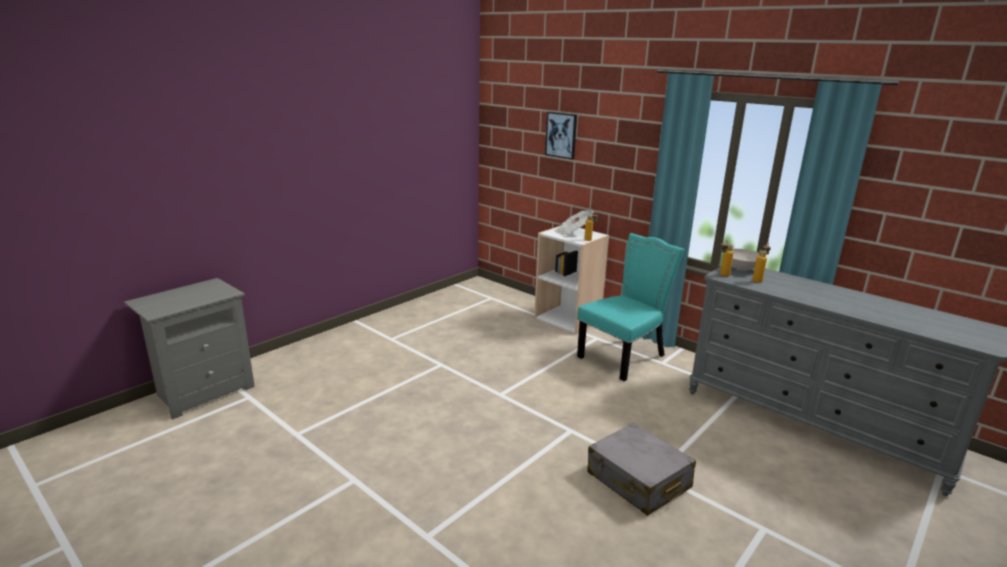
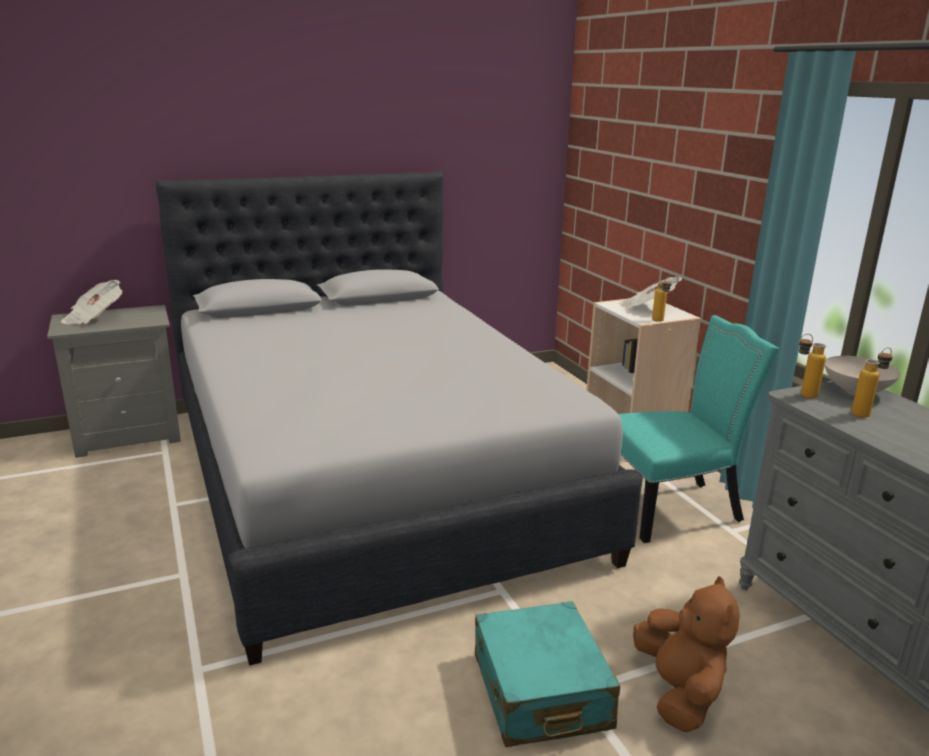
camera: 25 degrees right, 0 degrees up
picture [545,112,577,160] -> none
grey suitcase [587,423,696,516] -> turquoise suitcase [475,601,620,747]
none -> newspaper [61,280,122,324]
none -> grey bed [156,172,643,666]
none -> brown plush toy [633,576,740,732]

